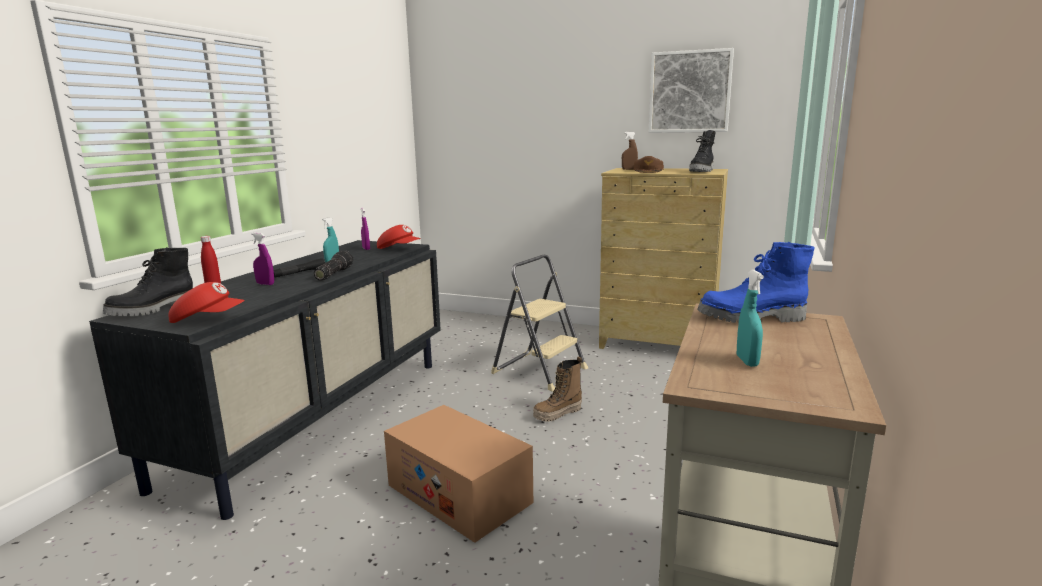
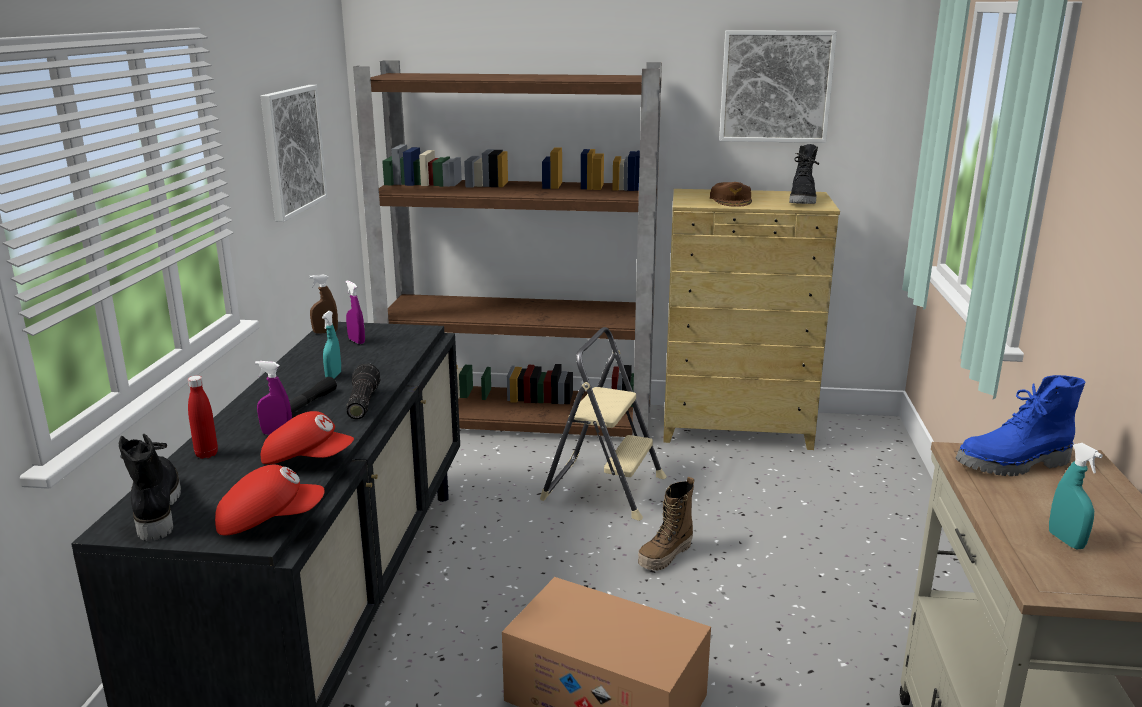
camera: 15 degrees left, 5 degrees up
black boot [103,247,193,316] -> black boot turned 135 degrees clockwise [119,434,181,541]
red cap [377,225,421,249] -> red cap moved to [261,411,354,464]
brown spray bottle [622,132,638,170] -> brown spray bottle moved to [310,274,338,333]
none -> picture [261,85,328,222]
none -> brown bookcase [353,60,662,437]

